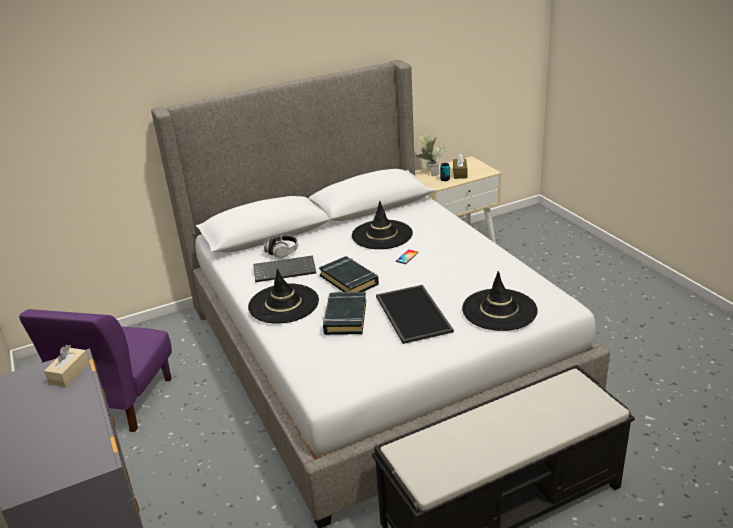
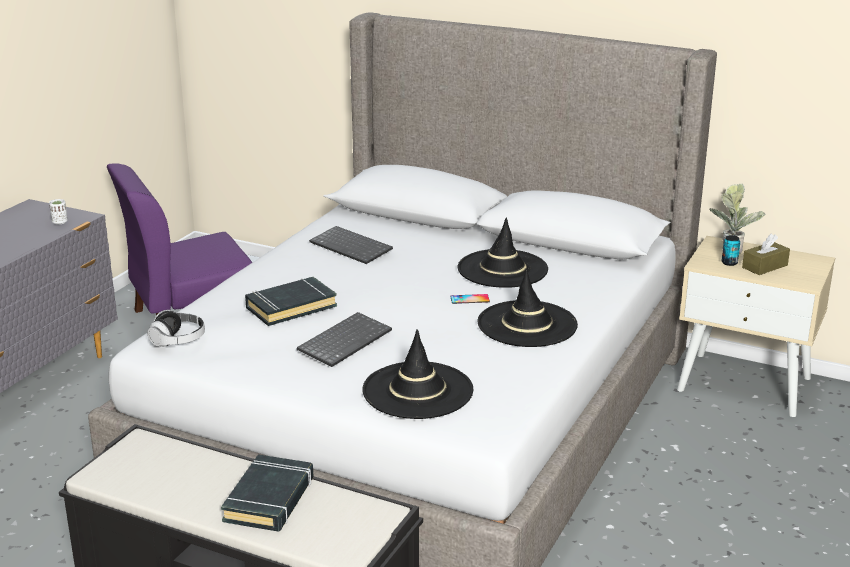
camera: 50 degrees right, 5 degrees down
beige tissue box [44,345,90,387] -> white cup [49,199,68,225]
black hat [248,268,319,324] -> black hat moved to [477,270,578,347]
headphones [264,235,298,259] -> headphones moved to [148,310,205,347]
black book [319,256,379,292] -> black book moved to [221,454,314,531]
tray [376,285,454,344] -> keyboard [297,312,392,367]

